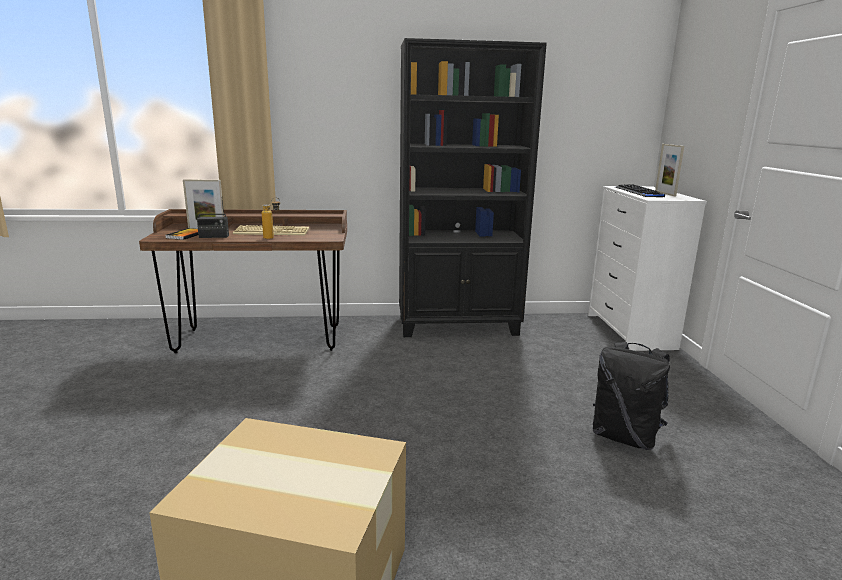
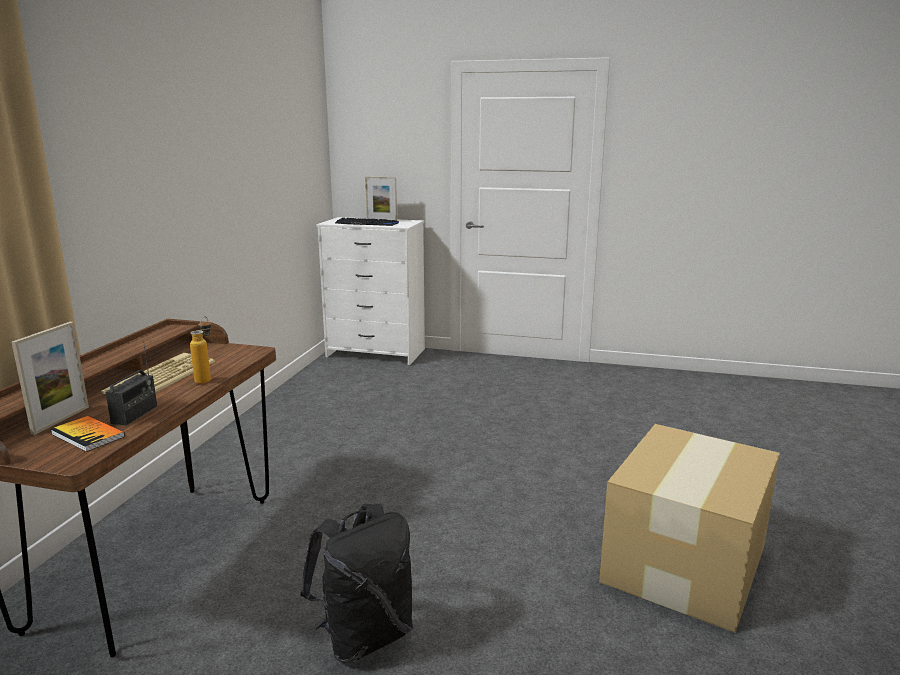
camera: 70 degrees left, 0 degrees up
black bookcase [399,38,547,337] -> none
black backpack [592,342,670,450] -> black backpack moved to [300,504,413,663]

